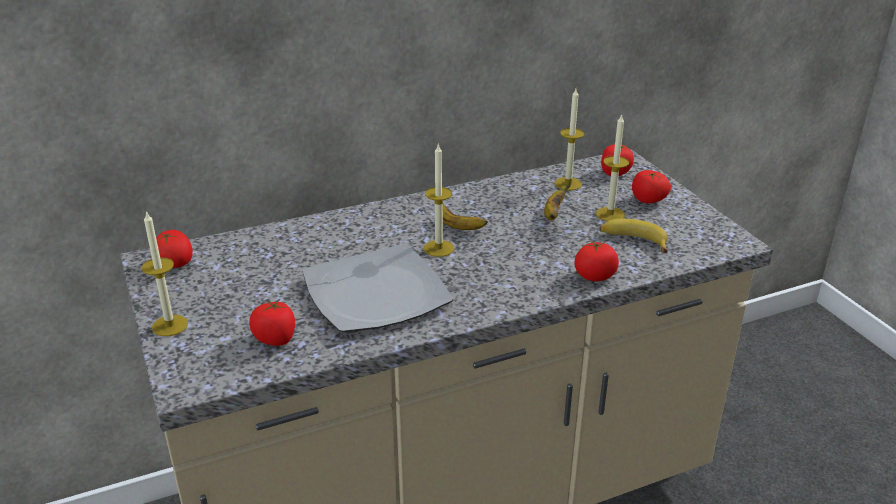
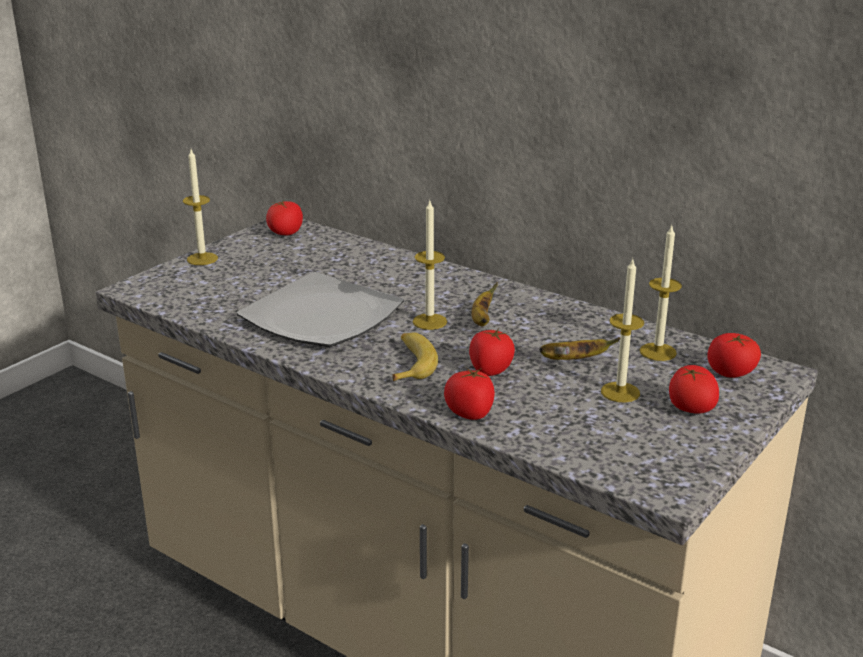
camera: 60 degrees right, 5 degrees down
tomato [249,299,295,346] -> tomato moved to [469,328,515,376]
banana [599,219,668,253] -> banana moved to [393,332,438,381]

